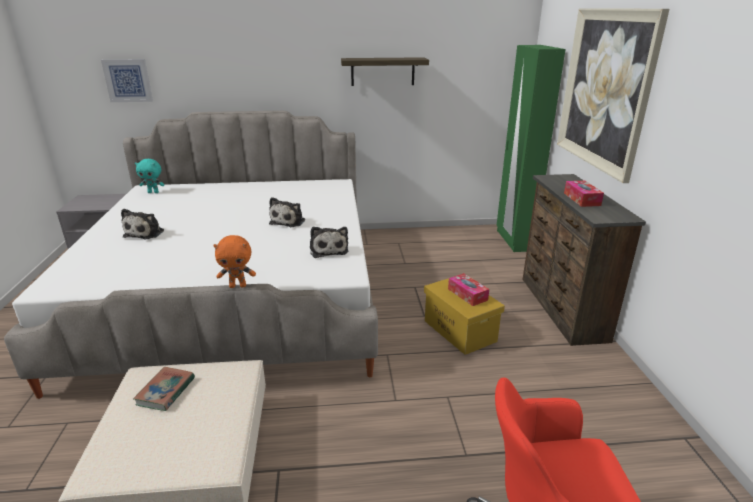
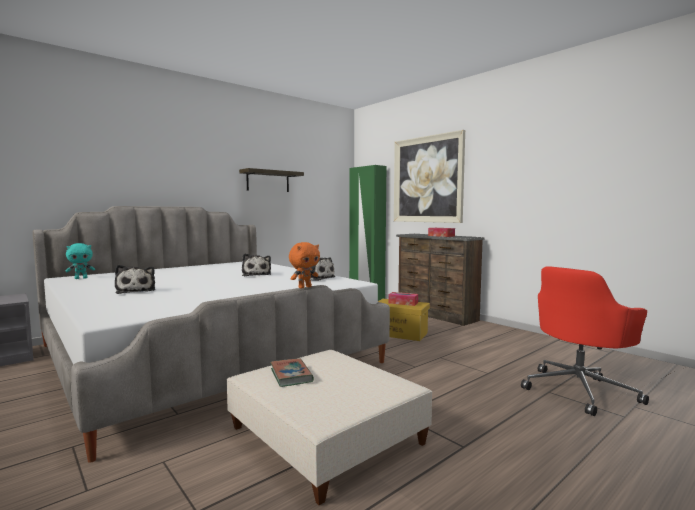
camera: 35 degrees left, 20 degrees down
picture [101,59,153,102] -> none

